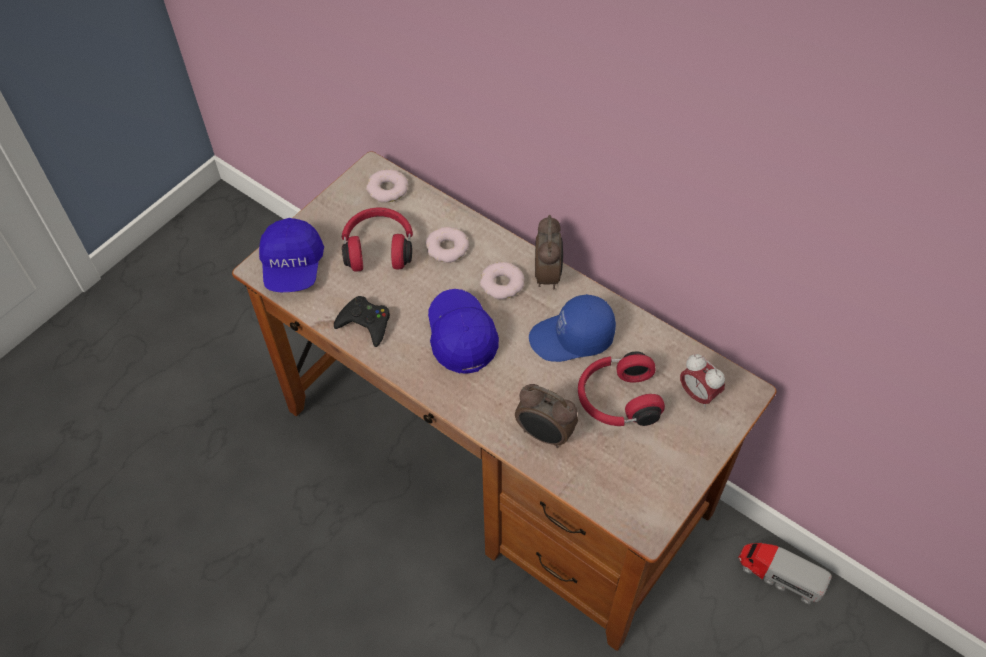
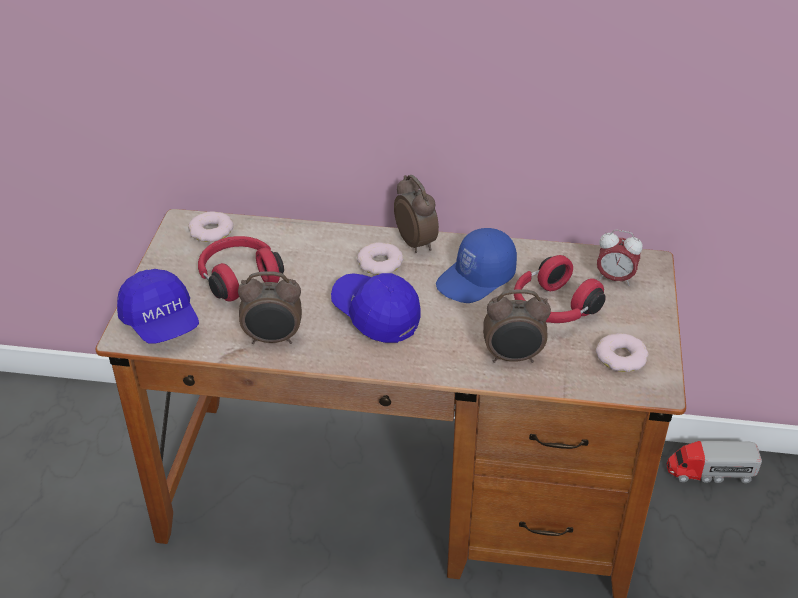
camera: 30 degrees left, 15 degrees down
black game controller [334,296,390,347] -> alarm clock [238,271,302,344]
donut [425,227,469,263] -> donut moved to [596,333,648,372]

